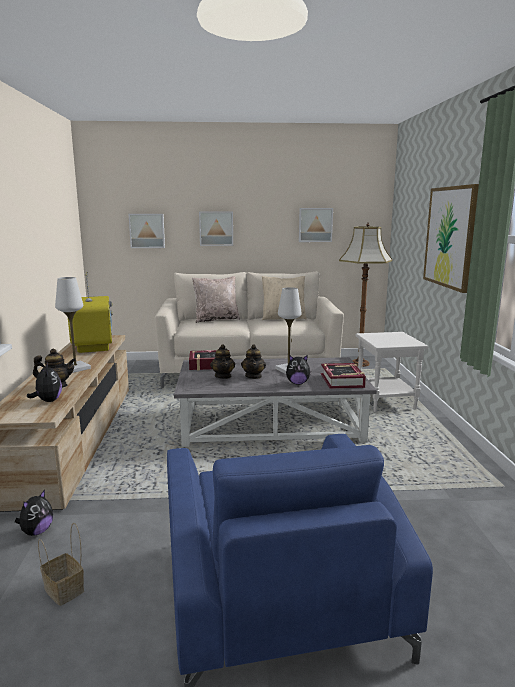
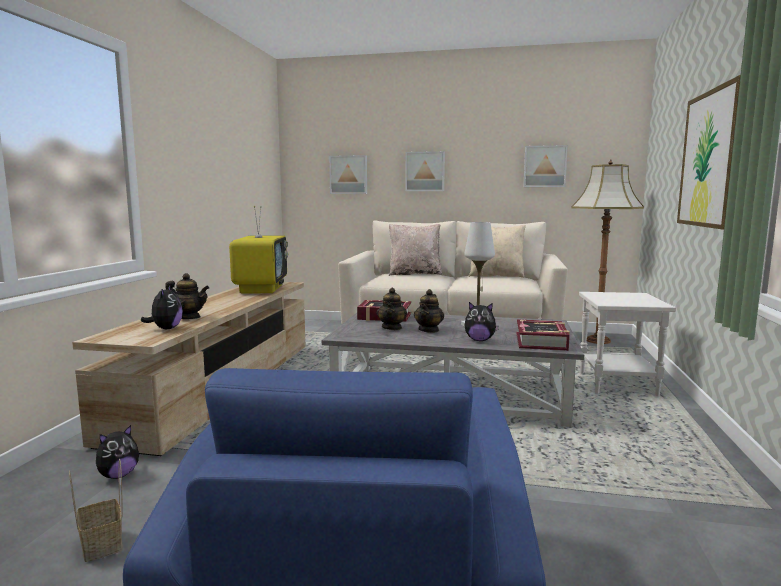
camera: 15 degrees right, 5 degrees down
white table lamp [55,277,91,373] -> none

